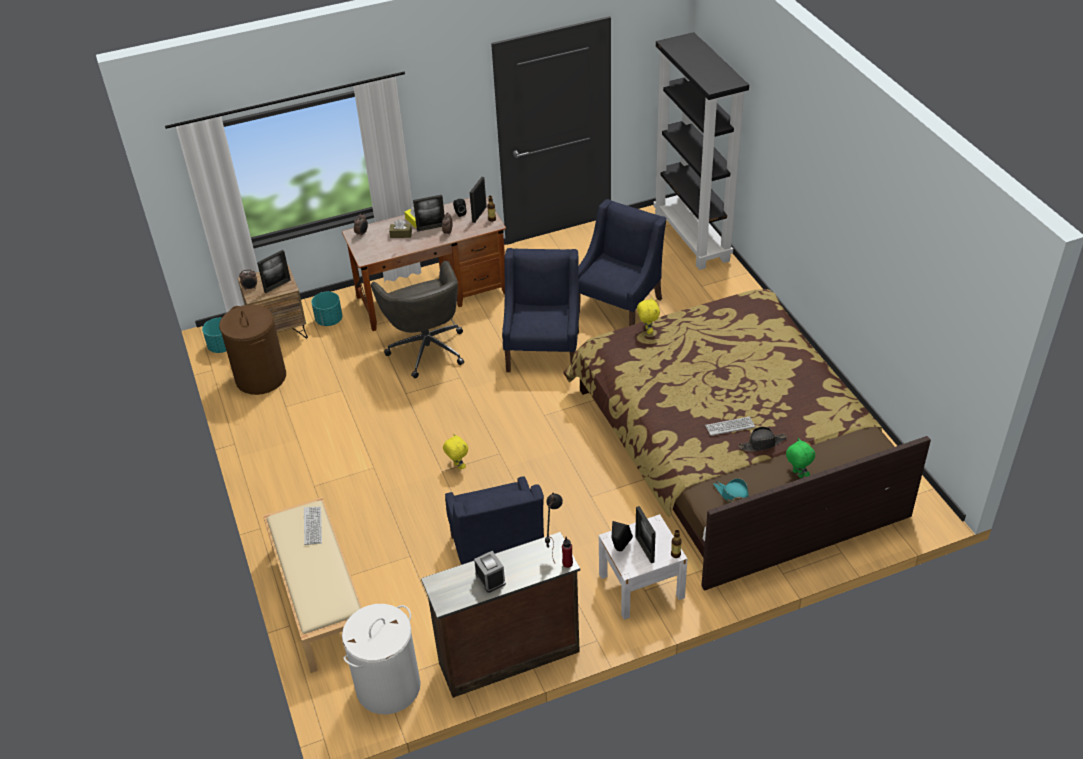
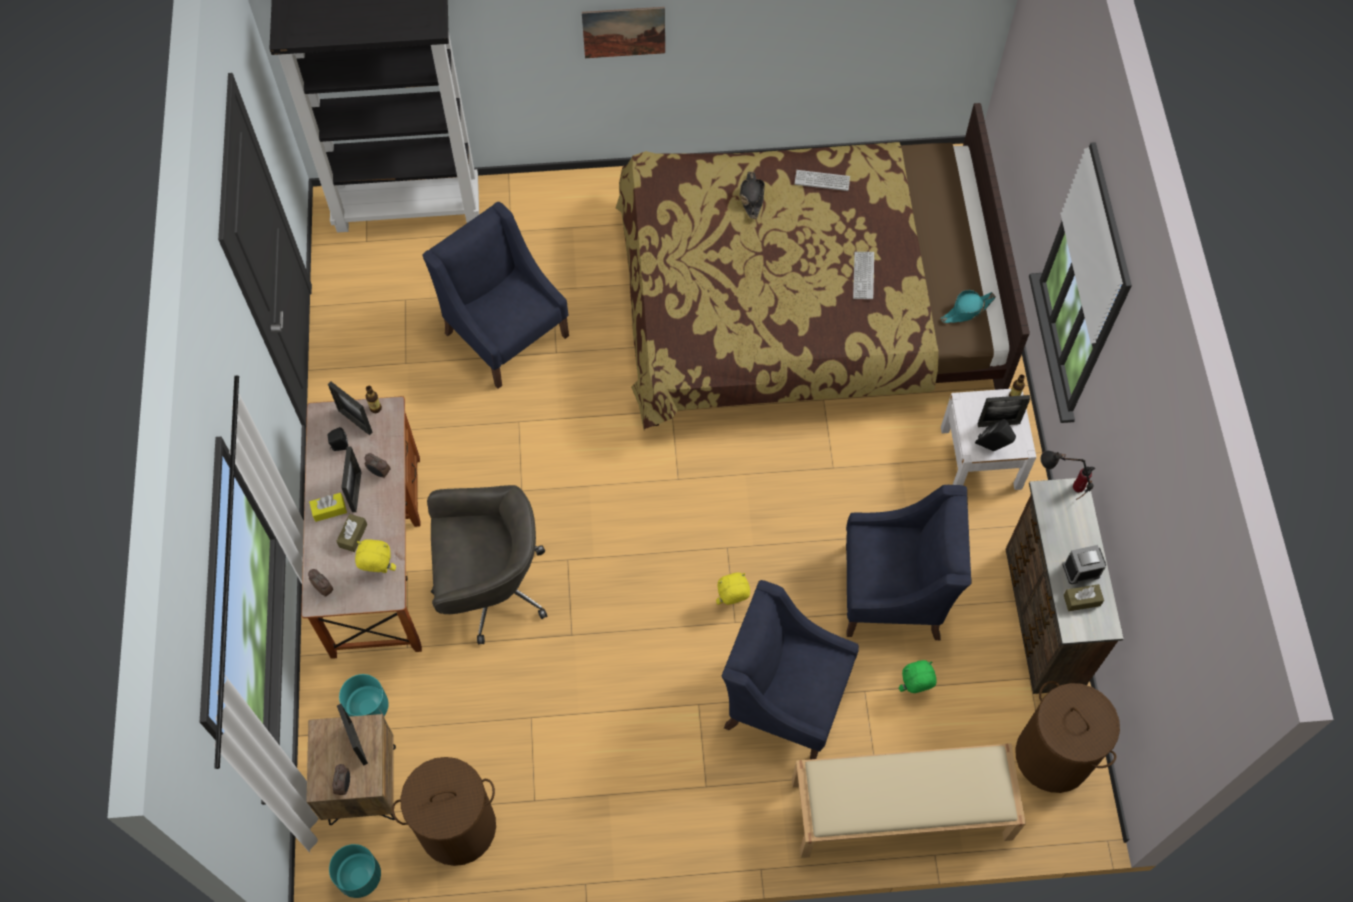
camera: 75 degrees left, 20 degrees up
keyboard [304,506,322,545] -> keyboard moved to [795,170,850,191]
white laundry basket [342,604,421,714] -> brown laundry basket [1015,681,1120,793]
blue armchair [502,248,579,372] -> blue armchair moved to [722,580,859,759]
yellow plush toy [637,297,660,334] -> yellow plush toy moved to [355,539,396,573]
black hat [738,427,787,452] -> black hat moved to [739,171,765,219]
green plush toy [786,438,815,478] -> green plush toy moved to [899,660,936,693]
none -> picture [582,7,665,58]
none -> brown tissue box [1064,584,1104,611]

